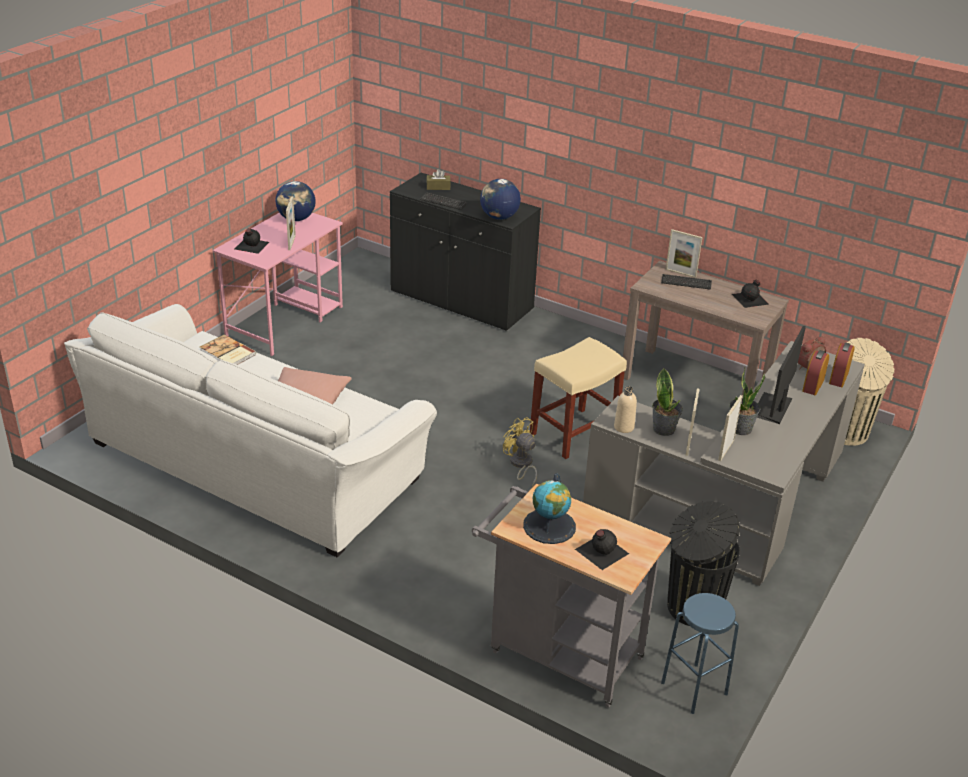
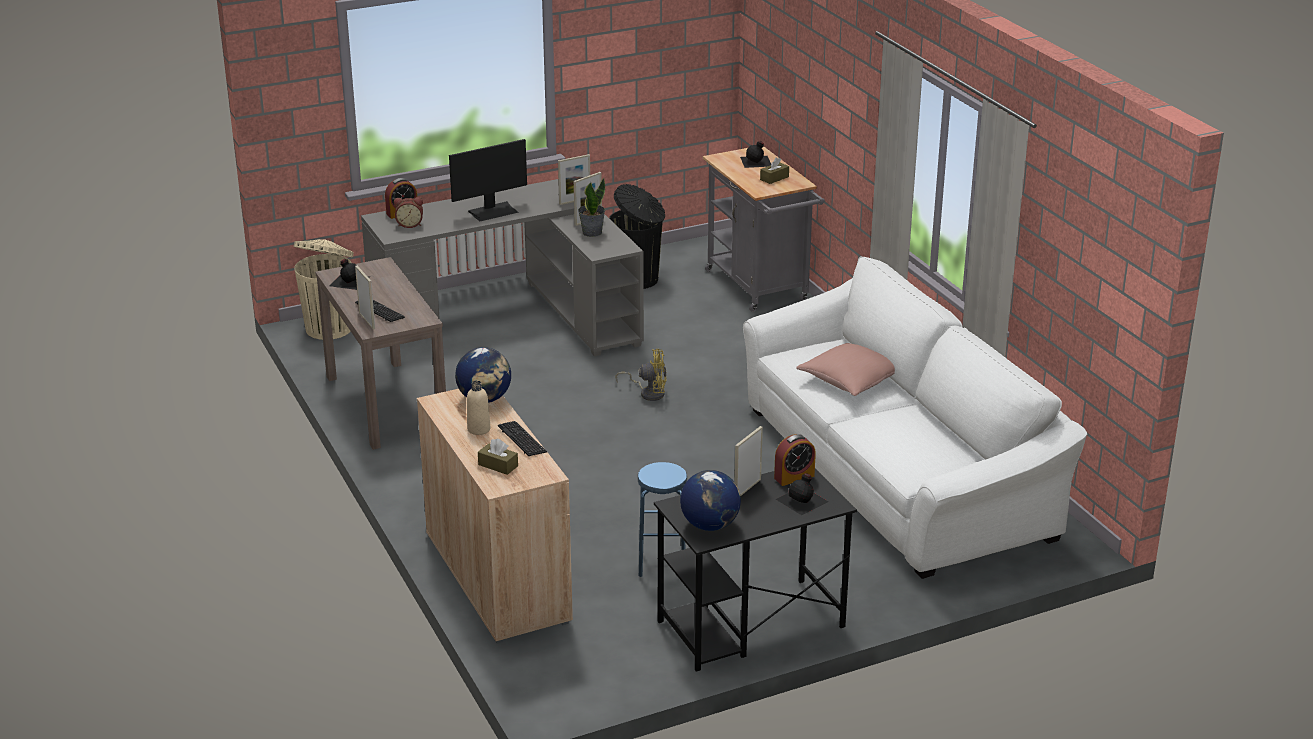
camera: 145 degrees left, 5 degrees down
book [200,334,256,365] -> none
pink desk [213,213,343,356] -> black desk [654,469,857,672]
black cabinet [390,173,541,331] -> beige cabinet [417,389,573,644]
yellow fan [503,417,537,487] -> yellow fan turned 75 degrees counterclockwise [615,349,667,401]
globe [523,473,576,544] -> brown tissue box [760,157,789,184]
beige stool [530,337,627,459] -> none
beige bottle [614,386,637,433] -> beige bottle moved to [467,381,490,435]
blue stool [661,593,739,714] -> blue stool moved to [638,462,687,577]
potted plant [729,368,765,435] -> none
alarm clock [802,350,829,395] -> alarm clock moved to [774,434,816,486]

